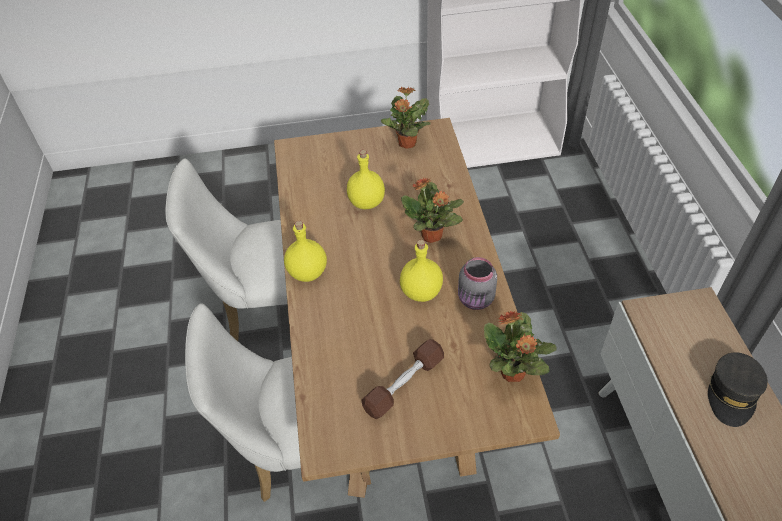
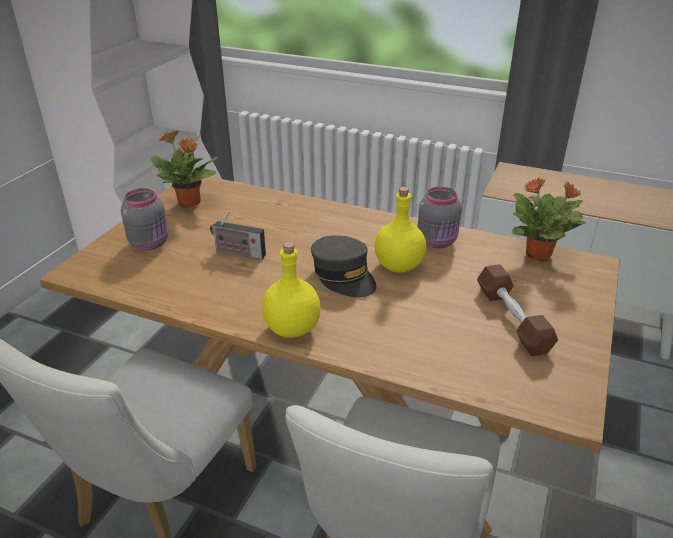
camera: 60 degrees left, 15 degrees down
yellow bottle [347,150,385,209] -> radio [210,211,266,260]
potted plant [401,178,464,243] -> none
grey cap [708,352,768,427] -> grey cap moved to [311,235,376,298]
none -> grey jar [121,188,168,250]

